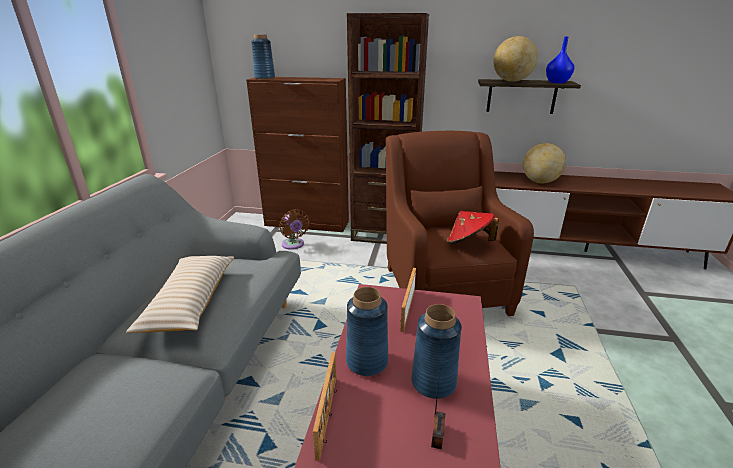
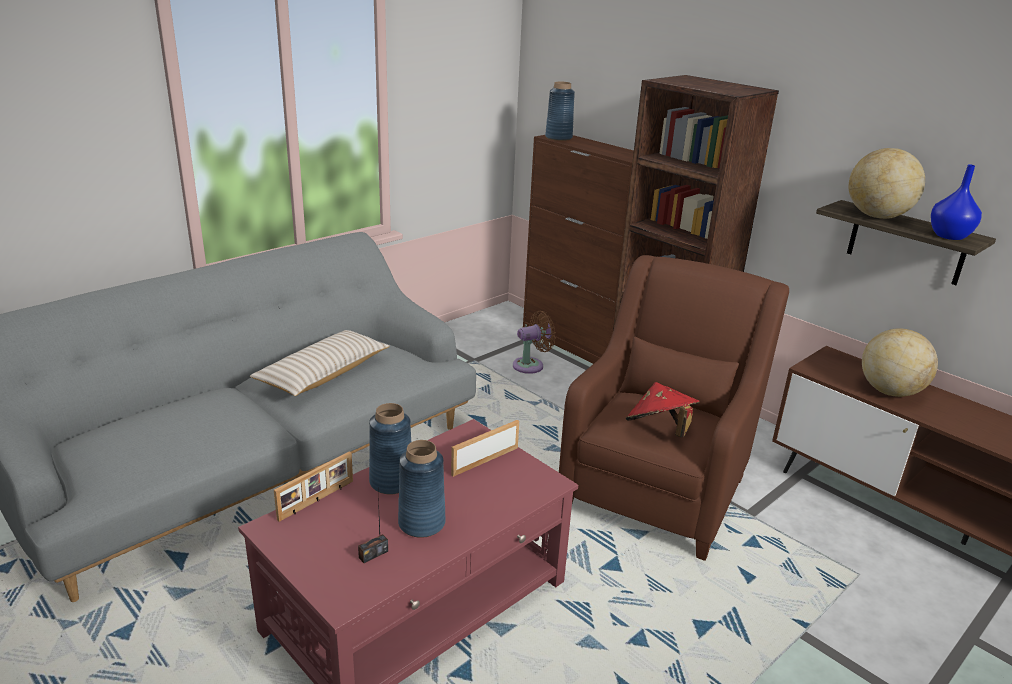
camera: 35 degrees right, 0 degrees up
brown fan [279,209,309,250] -> brown fan turned 120 degrees counterclockwise [513,311,556,374]

